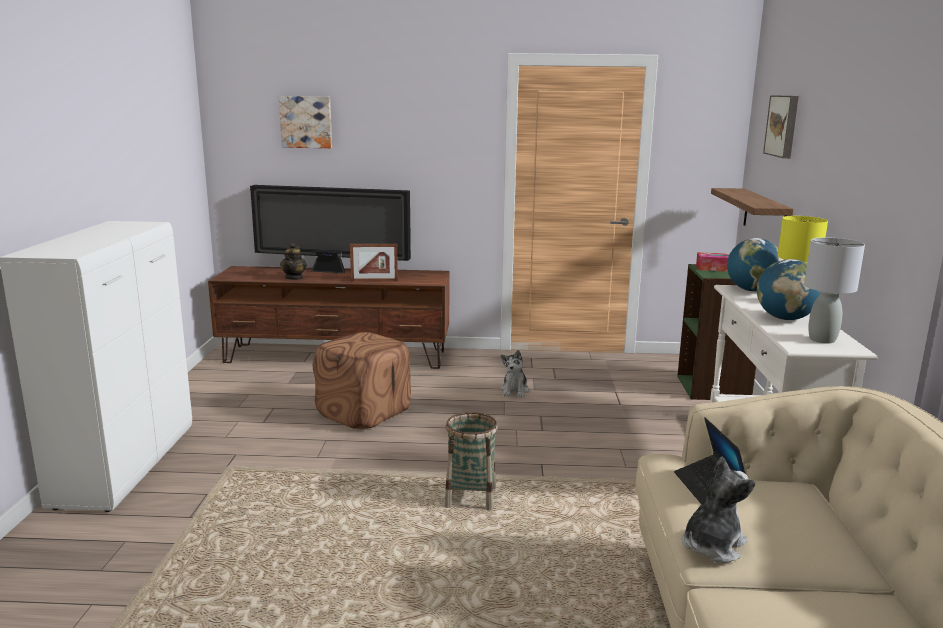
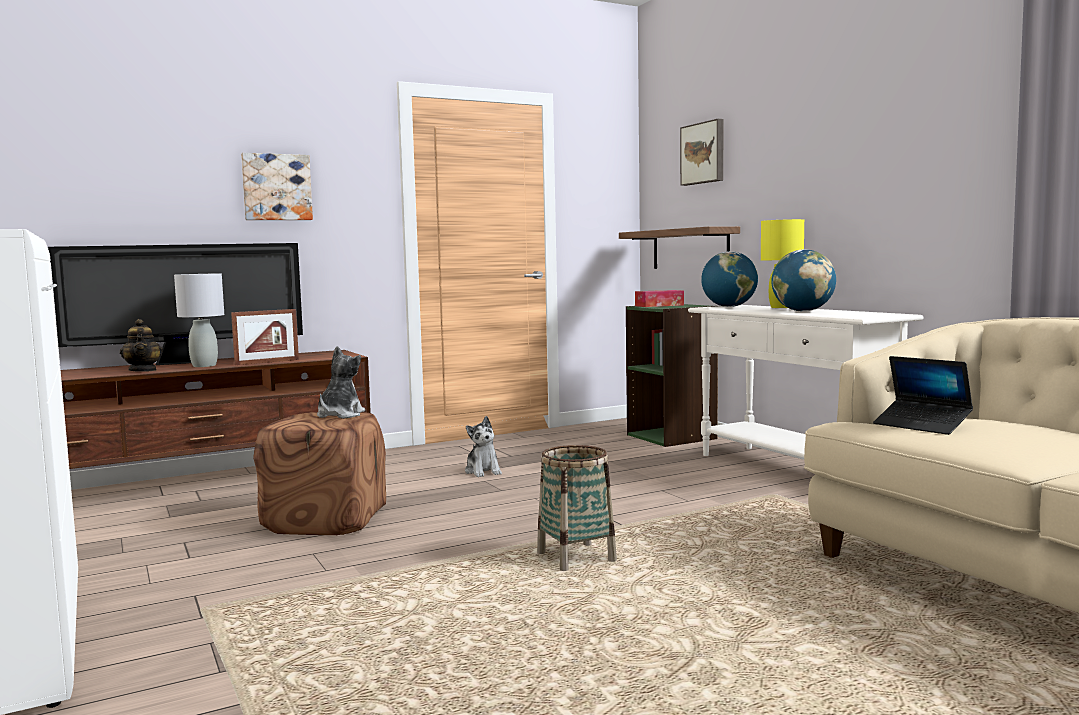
camera: 30 degrees left, 10 degrees down
picture [279,96,332,148] -> picture moved to [241,153,313,220]
plush toy [681,457,755,563] -> plush toy moved to [317,346,365,419]
grey table lamp [804,237,865,344] -> grey table lamp moved to [174,273,224,367]

